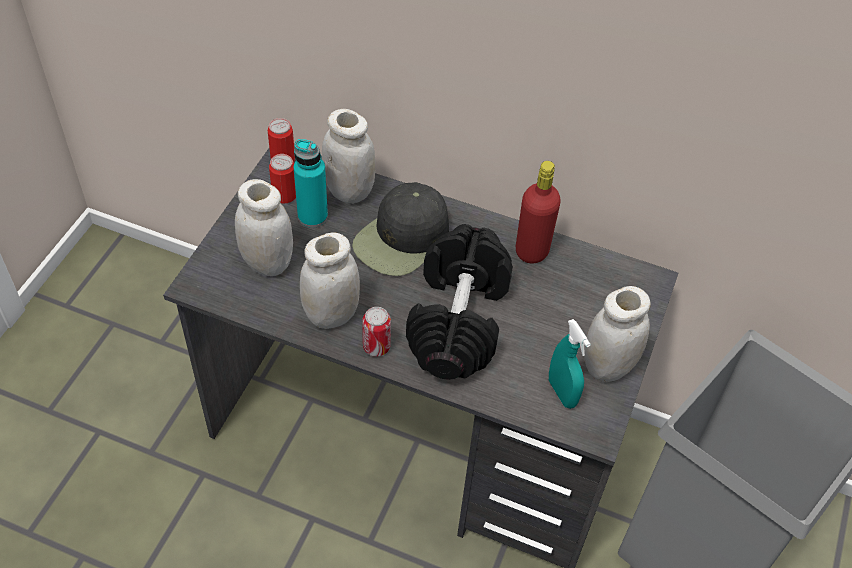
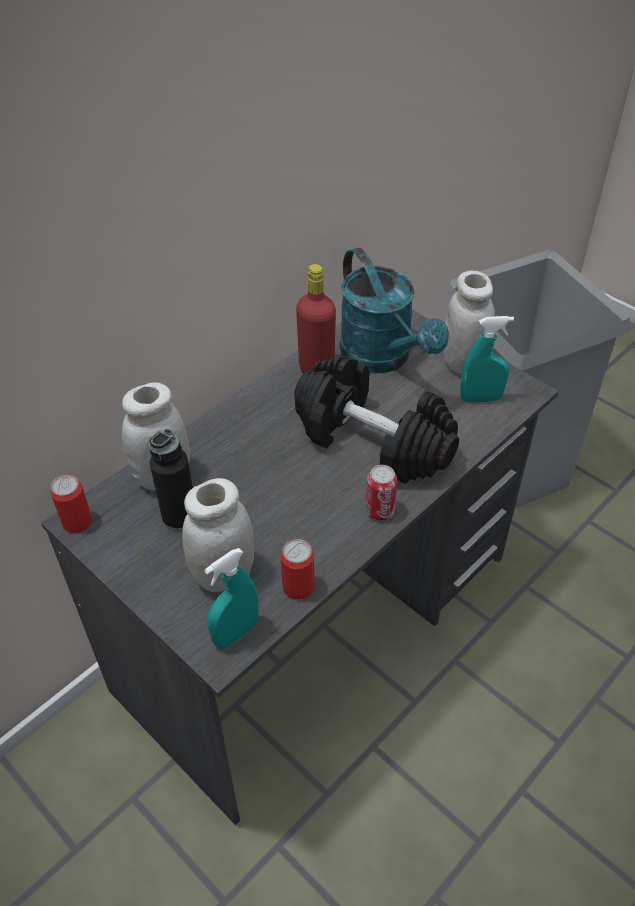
camera: 65 degrees left, 5 degrees down
can [269,154,296,204] -> can moved to [280,539,315,600]
turquoise bottle [294,139,328,228] -> black bottle [149,429,193,531]
white jar [300,232,360,329] -> none
black cap [352,182,449,276] -> none
none -> turquoise spray bottle [204,548,259,649]
none -> turquoise watering can [340,248,449,373]

